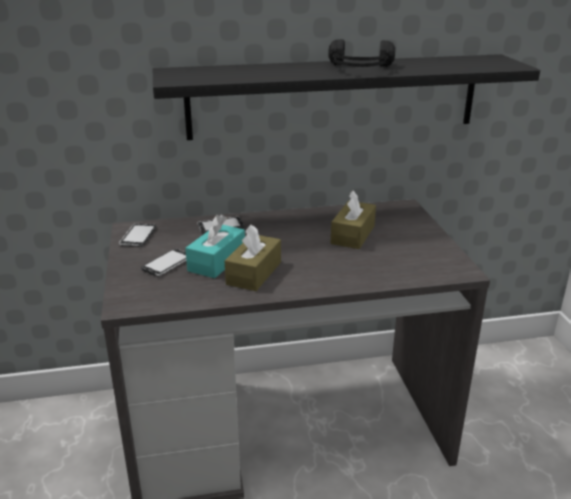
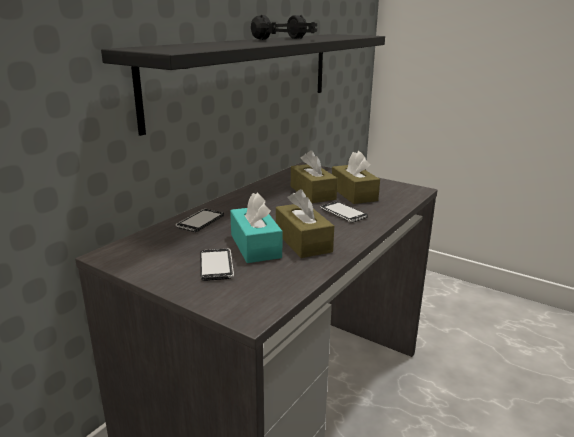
camera: 45 degrees left, 5 degrees down
phone [119,223,156,247] -> phone moved to [320,202,368,223]
none -> brown tissue box [332,151,380,204]

